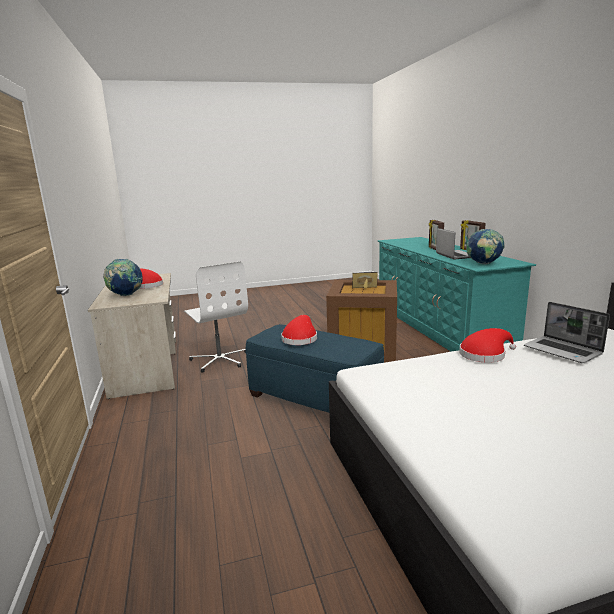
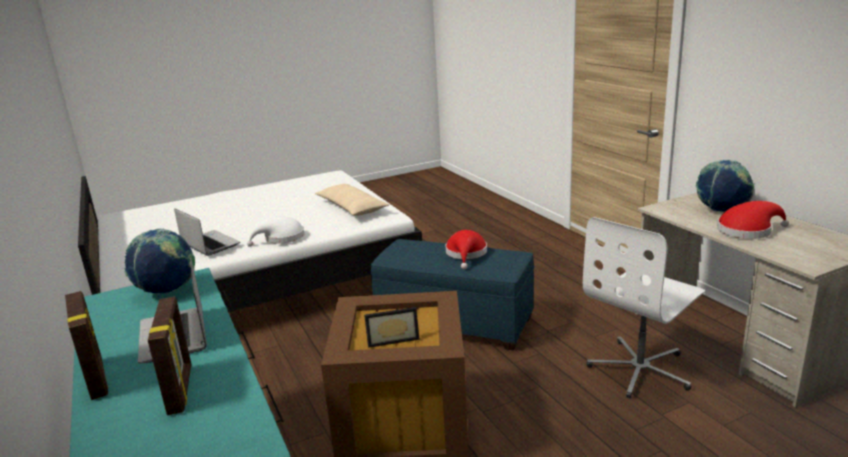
camera: 170 degrees right, 5 degrees up
white office chair [184,261,248,373] -> white office chair turned 90 degrees counterclockwise [583,217,705,398]
red hat [459,328,516,363] -> white hat [247,216,304,247]
none -> beige pillow [315,184,389,216]

